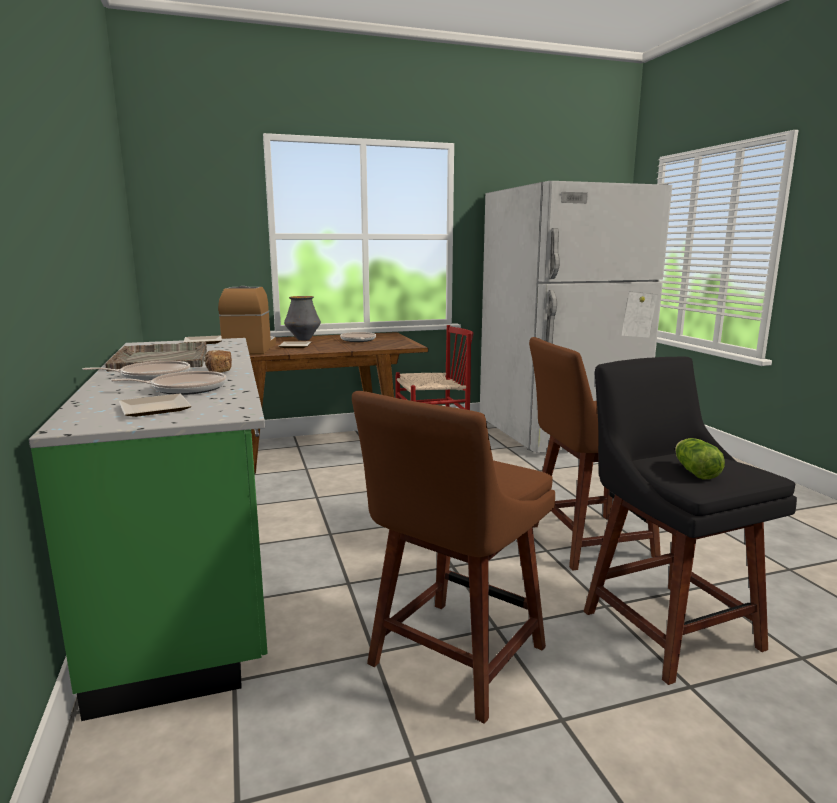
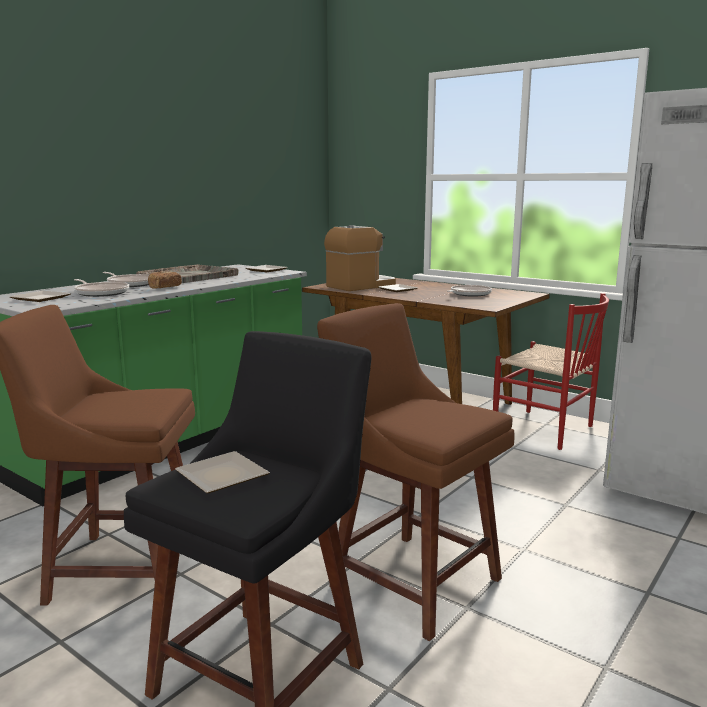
camera: 55 degrees right, 0 degrees up
vase [284,296,321,341] -> none
lettuce [675,438,725,480] -> plate [175,451,270,493]

